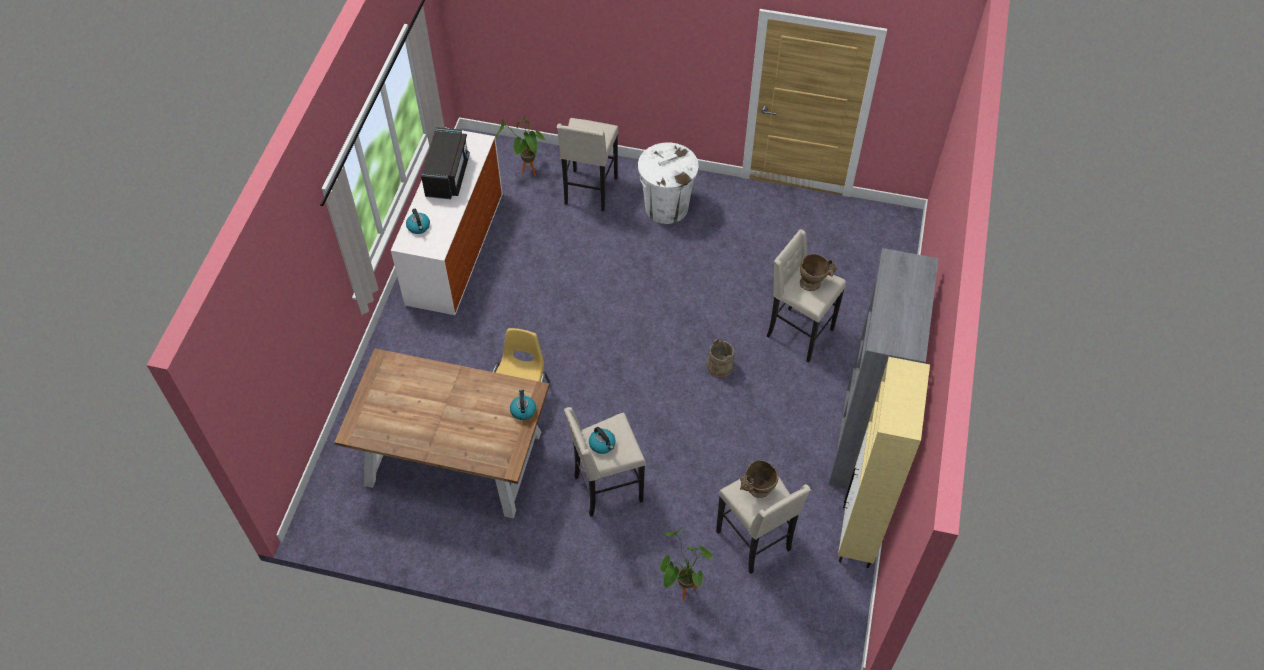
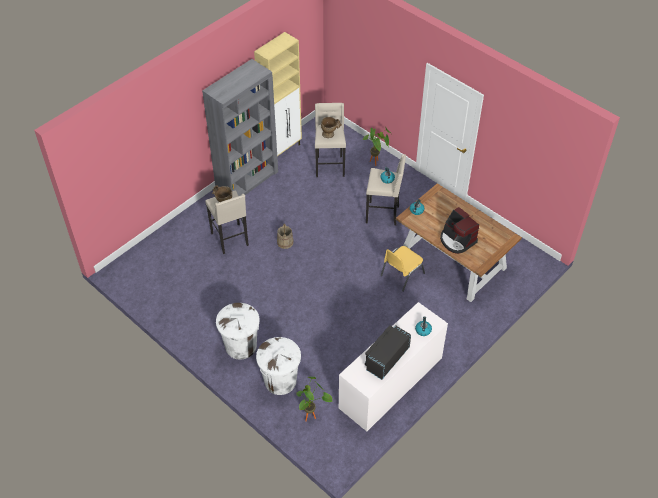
camera: 150 degrees left, 5 degrees down
beige stool [557,118,618,211] -> white trash can [256,337,301,395]
none -> coffee machine [440,207,479,254]

